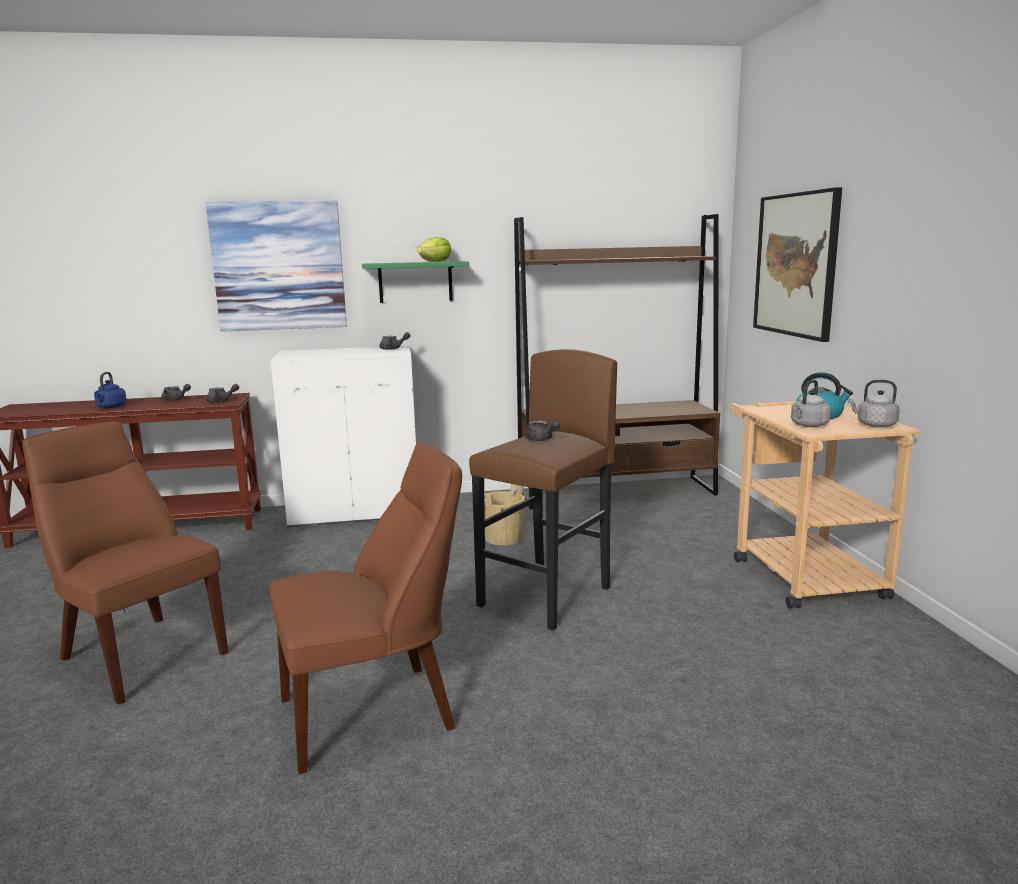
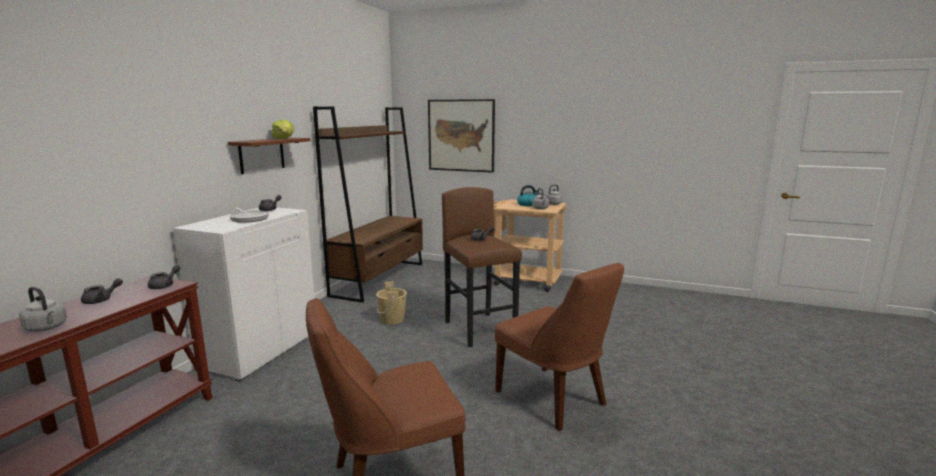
camera: 60 degrees left, 0 degrees up
blue kettle [94,372,127,408] -> grey kettle [19,287,67,332]
picture [206,200,347,332] -> none
brown chair [270,443,462,774] -> brown chair turned 135 degrees clockwise [495,263,624,431]
green shelf [362,261,469,303] -> brown shelf [228,138,310,174]
none -> frying pan [229,208,269,223]

